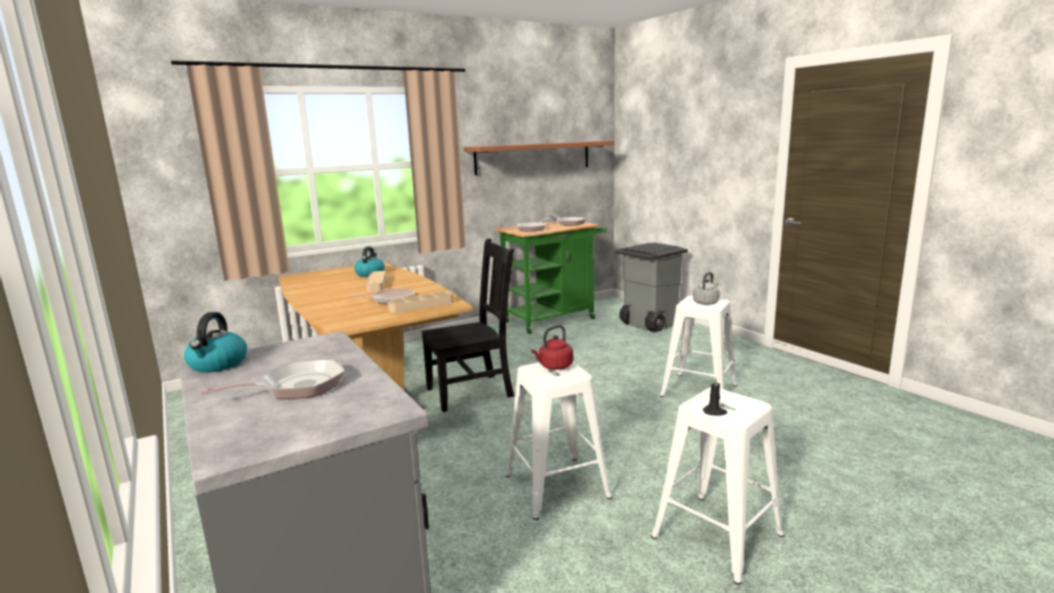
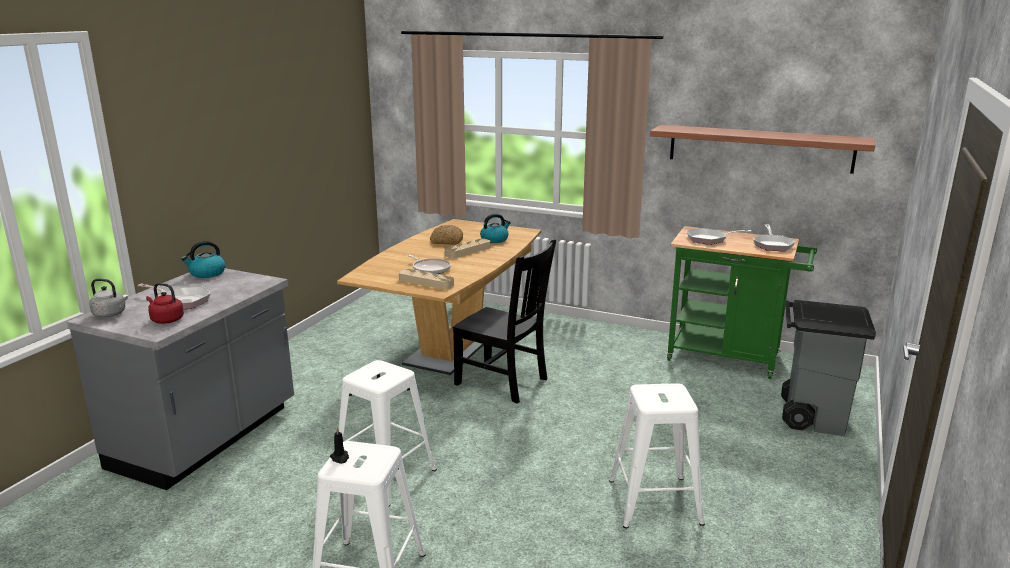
camera: 55 degrees right, 5 degrees up
red kettle [531,325,573,370] -> red kettle moved to [146,283,184,324]
grey kettle [693,272,720,305] -> grey kettle moved to [89,279,128,317]
none -> bread [430,225,463,244]

